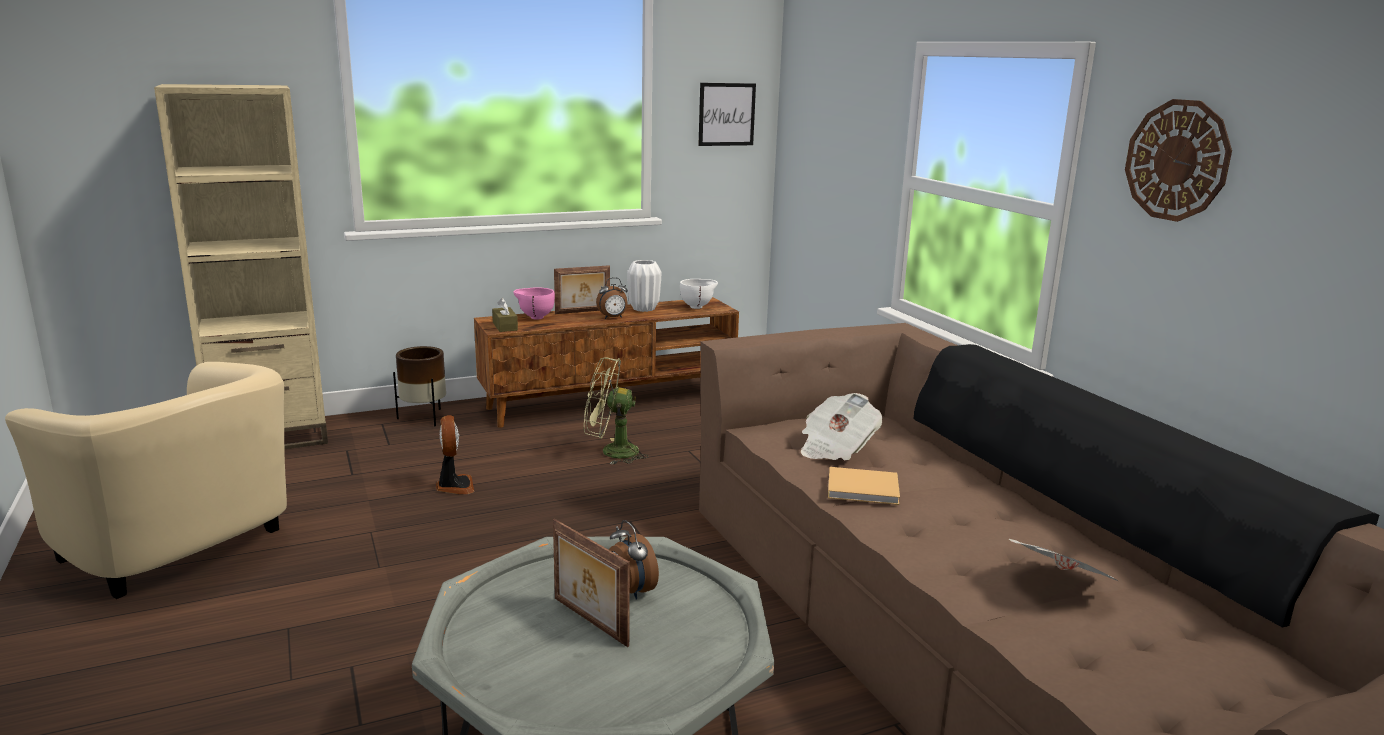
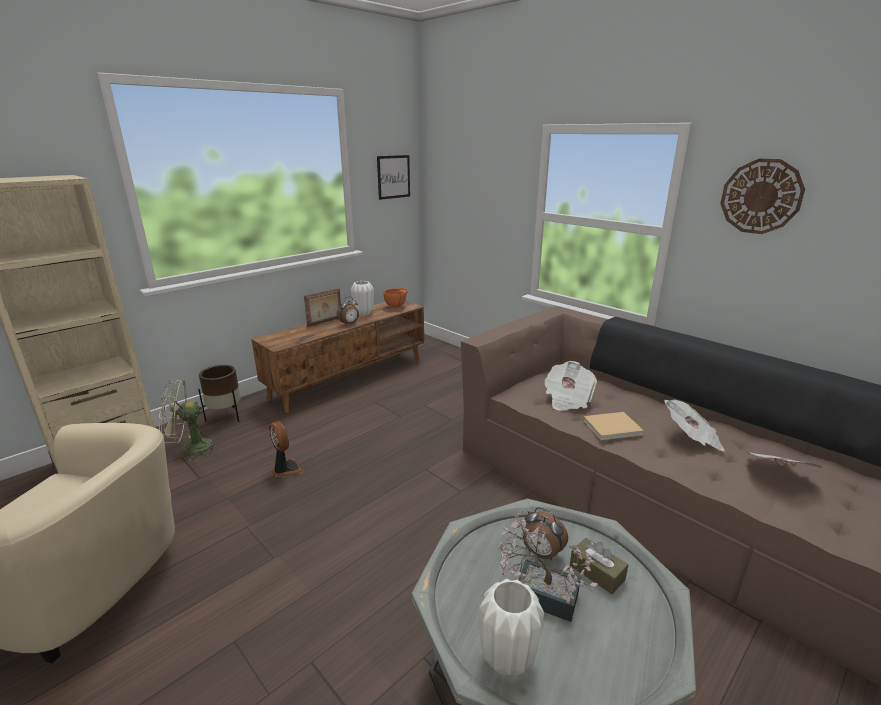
camera: 20 degrees left, 5 degrees up
brown tissue box [492,298,518,332] -> brown tissue box moved to [570,538,628,594]
pink bowl [513,287,555,320] -> none
picture frame [553,519,630,647] -> potted plant [498,511,598,622]
green fan [584,357,648,465] -> green fan moved to [159,380,220,461]
white bowl [680,279,718,309] -> orange bowl [384,288,408,309]
none -> white vase [479,579,544,677]
none -> newspaper [664,399,725,452]

